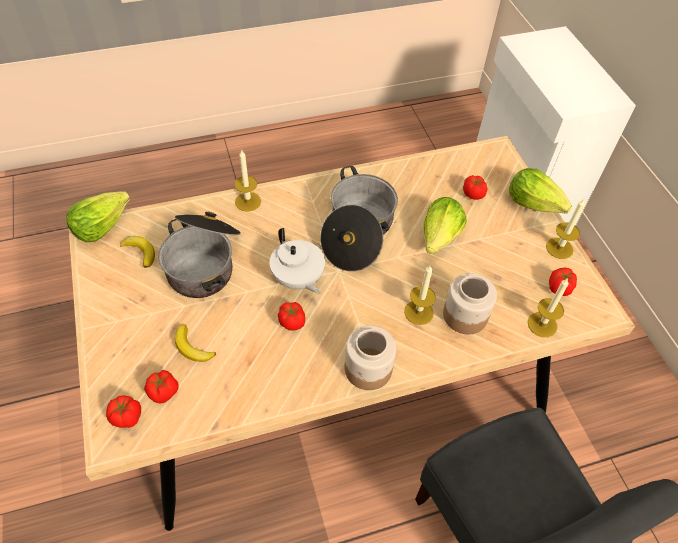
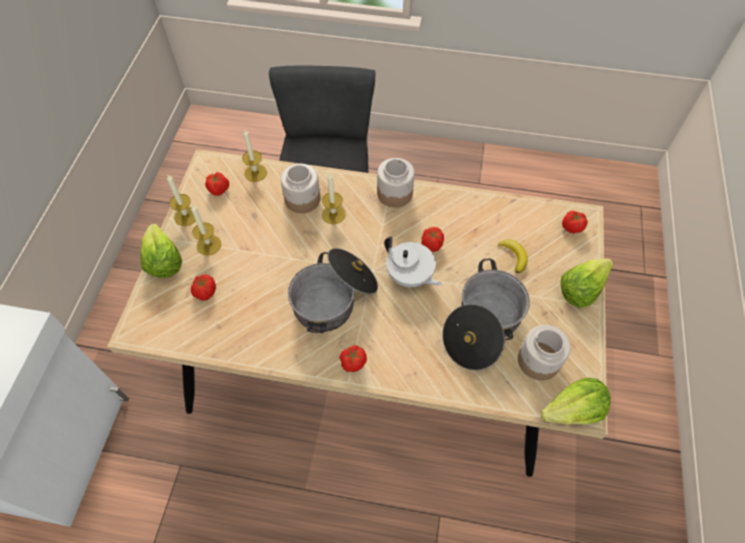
camera: 150 degrees left, 5 degrees up
banana [120,236,155,268] -> jar [518,325,571,381]
tomato [144,370,178,404] -> tomato moved to [339,345,367,372]
candle [234,149,261,212] -> candle moved to [191,205,221,256]
white teapot [270,228,325,293] -> white teapot turned 135 degrees clockwise [384,237,442,287]
lettuce [423,197,467,254] -> lettuce moved to [560,259,614,308]

